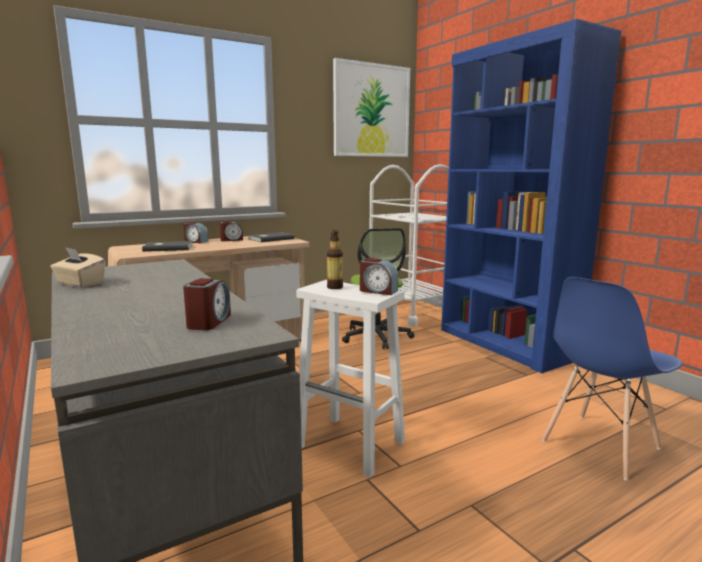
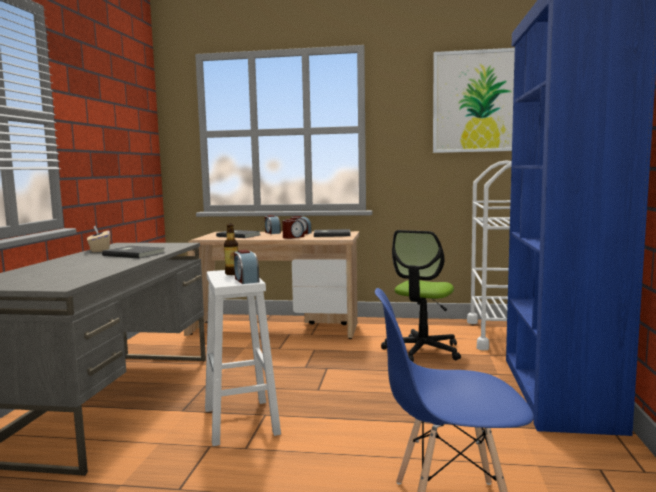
camera: 40 degrees right, 5 degrees down
alarm clock [183,278,231,330] -> alarm clock moved to [282,219,304,239]
none -> grey book [102,246,165,258]

